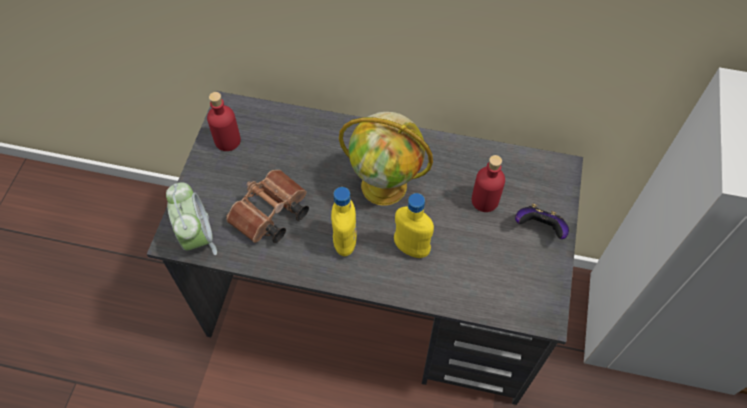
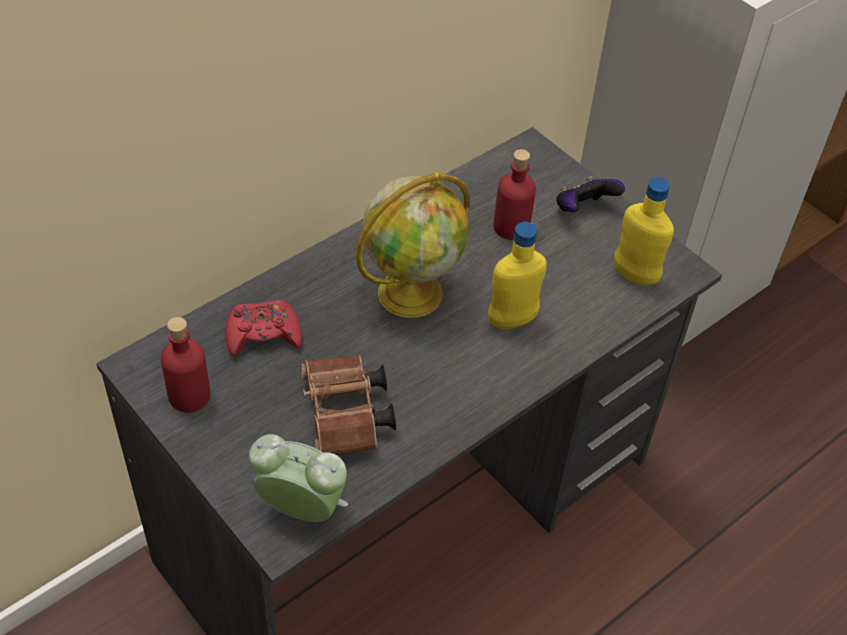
camera: 55 degrees left, 10 degrees down
yellow bottle [331,187,357,256] -> yellow bottle moved to [614,177,674,286]
none -> red game controller [225,299,302,357]

